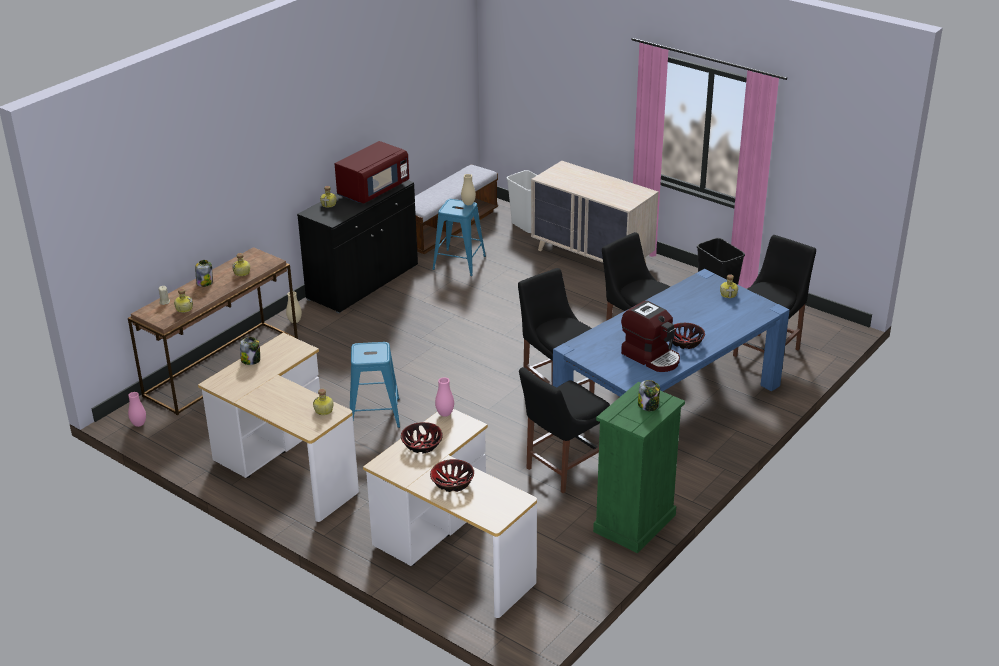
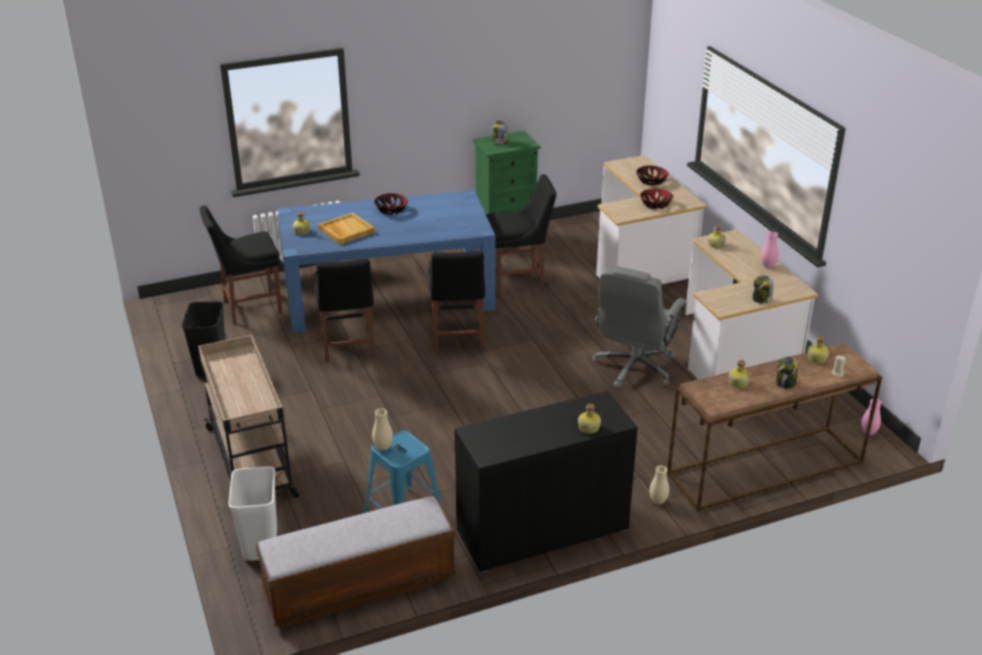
camera: 150 degrees left, 0 degrees up
red microwave [335,141,409,204] -> none
blue stool [350,342,400,428] -> grey office chair [592,267,686,388]
pink vase [435,377,454,417] -> pink vase moved to [761,232,778,268]
beige dresser [531,161,658,263] -> beige cart [198,335,300,498]
coffee machine [621,301,680,372] -> none
none -> beige tray [318,213,375,245]

